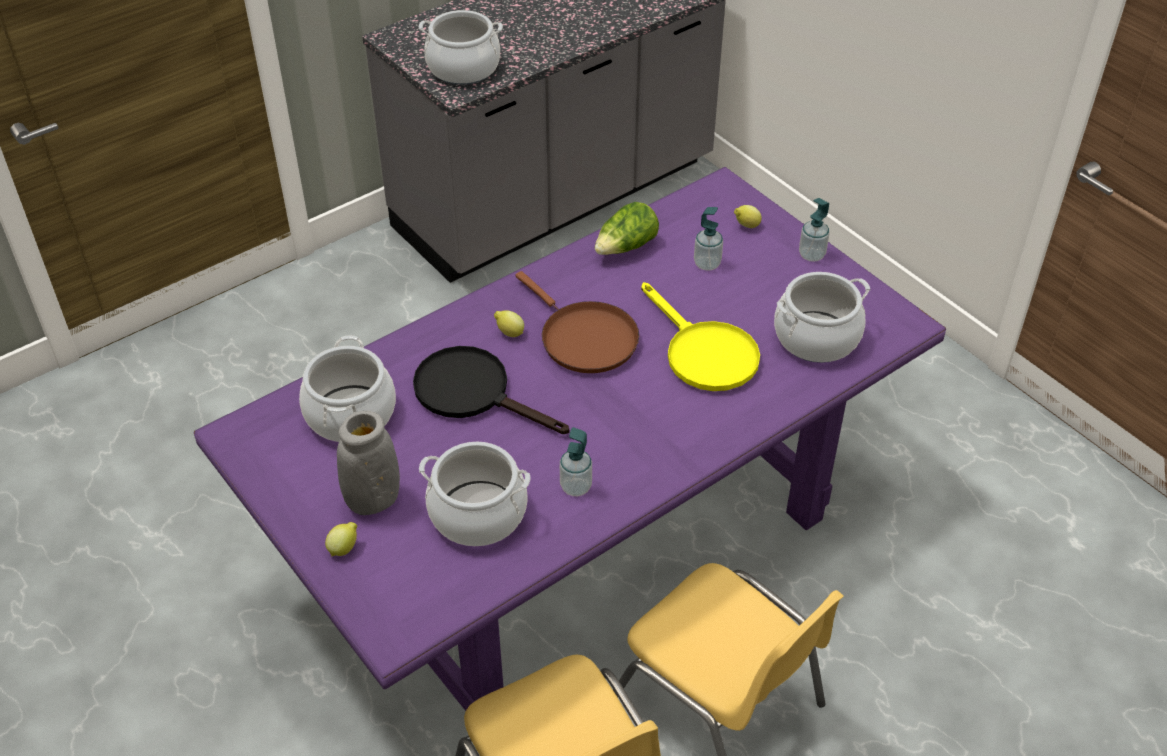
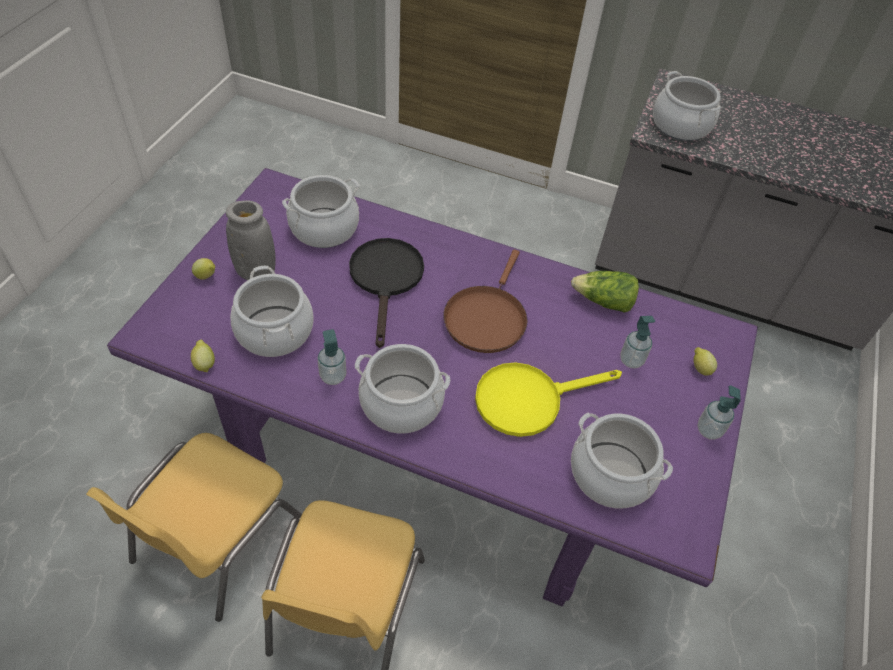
camera: 55 degrees right, 5 degrees up
lemon [494,310,524,337] -> lemon moved to [191,339,215,372]
yellow frying pan [641,282,760,391] -> yellow frying pan turned 45 degrees clockwise [475,362,622,437]
none -> cooking pot [355,344,450,433]

